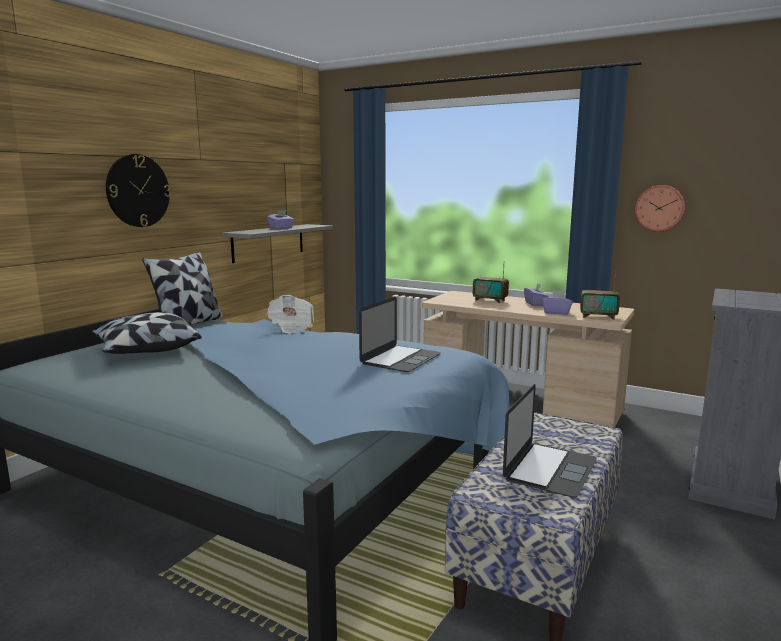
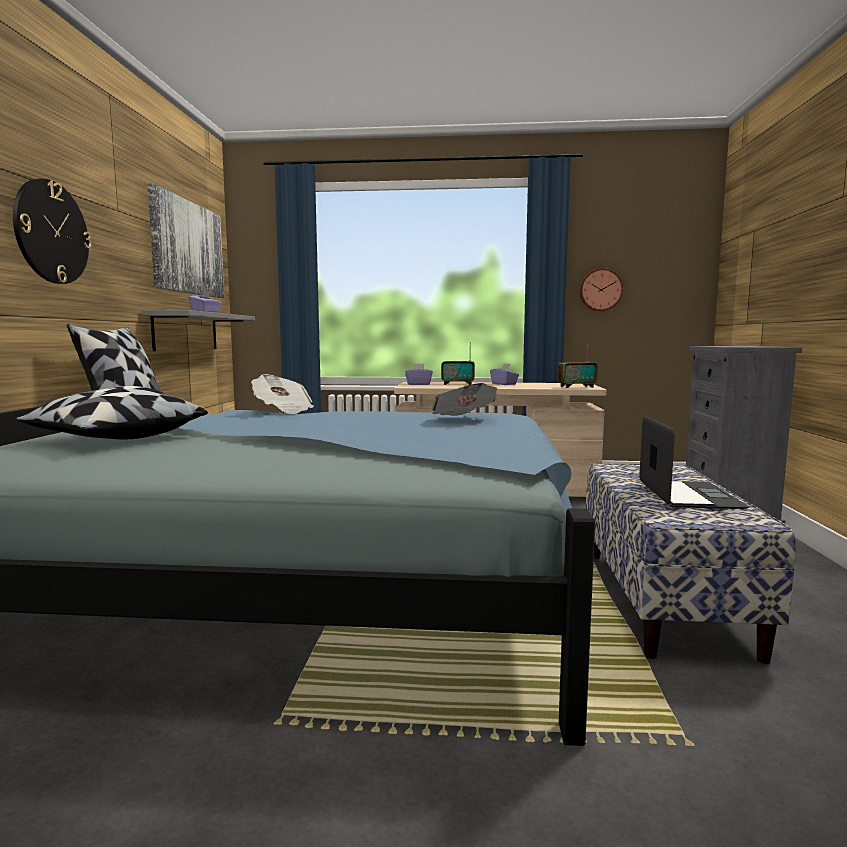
camera: 25 degrees left, 5 degrees down
laptop [359,297,441,372] -> newspaper [432,383,497,416]
purple tissue box [542,290,573,315] -> purple tissue box moved to [405,364,433,385]
none -> picture [147,183,224,298]

